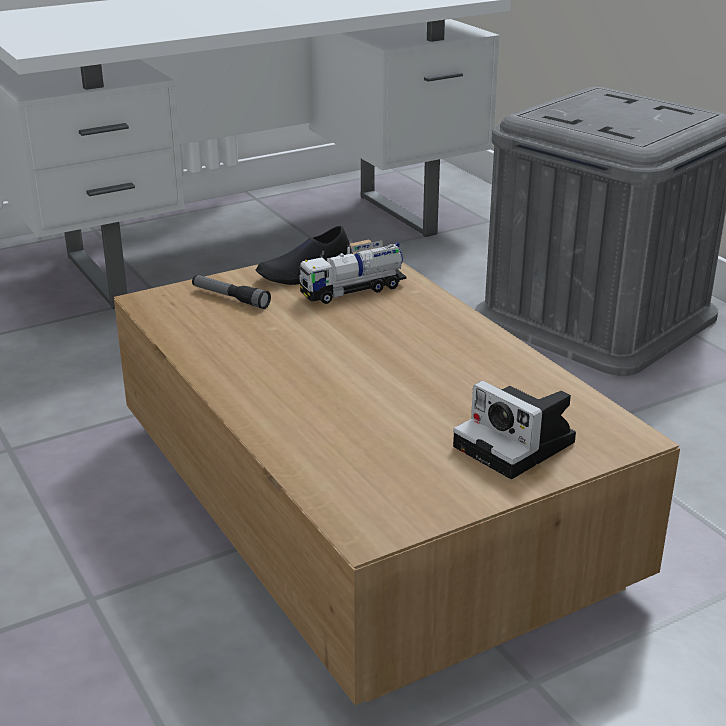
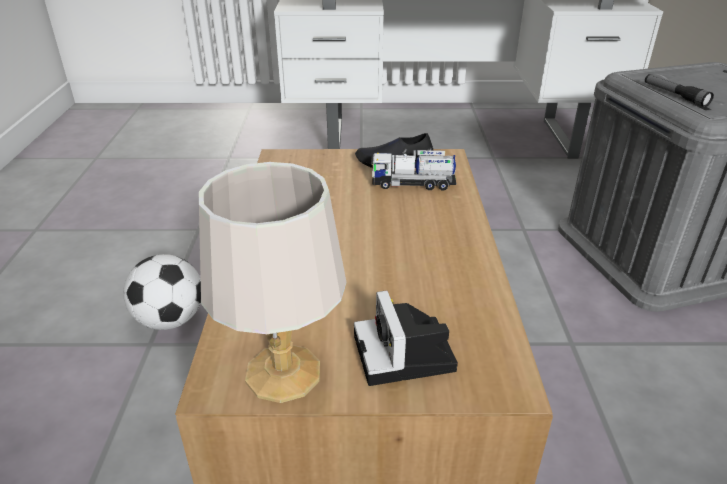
camera: 30 degrees right, 5 degrees up
flashlight [192,275,271,309] -> flashlight moved to [645,74,714,107]
none -> football [123,254,201,330]
none -> grey table lamp [199,162,347,403]

